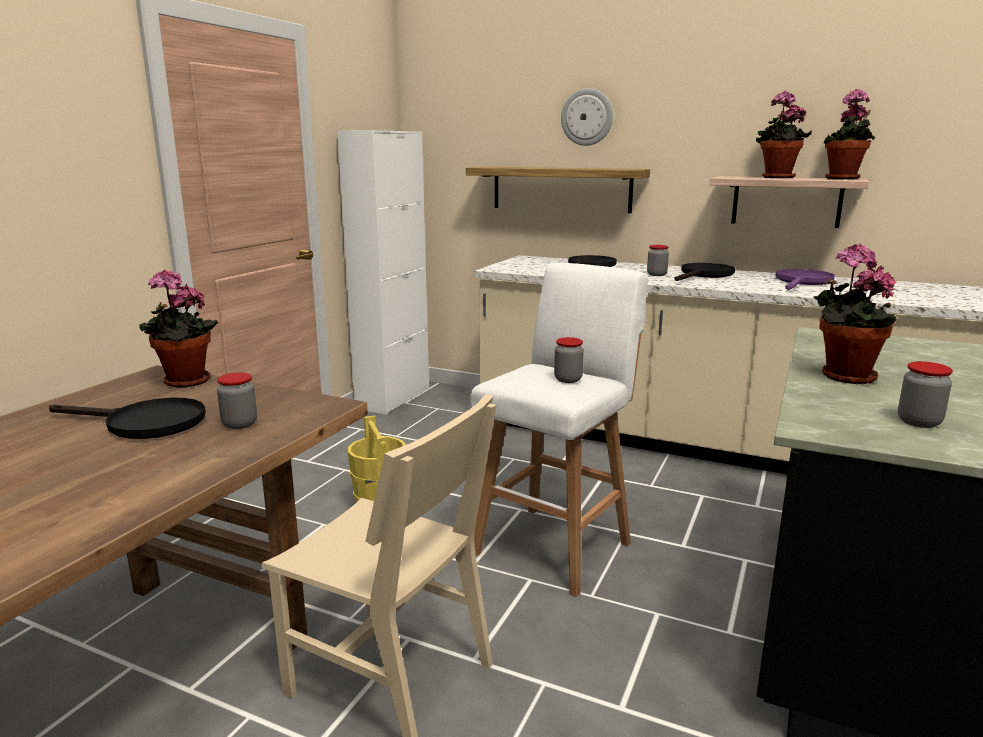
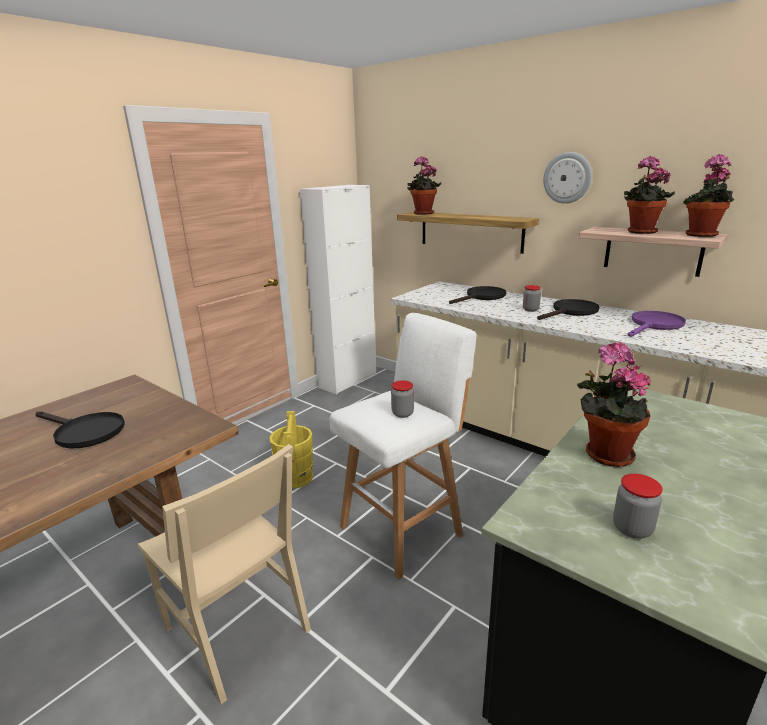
camera: 15 degrees right, 5 degrees up
potted plant [139,269,218,388] -> potted plant moved to [407,156,441,215]
jar [217,372,257,429] -> none
wall clock [561,88,613,146] -> wall clock moved to [543,152,592,204]

